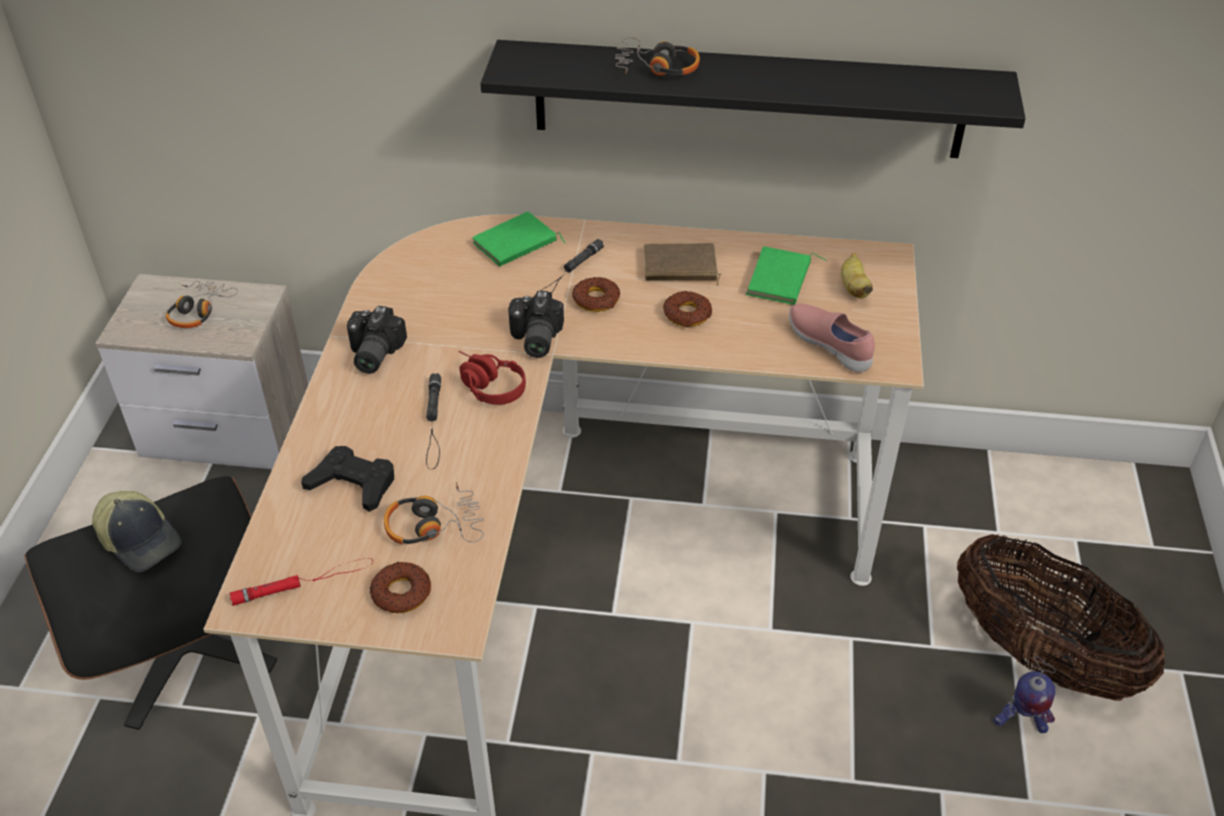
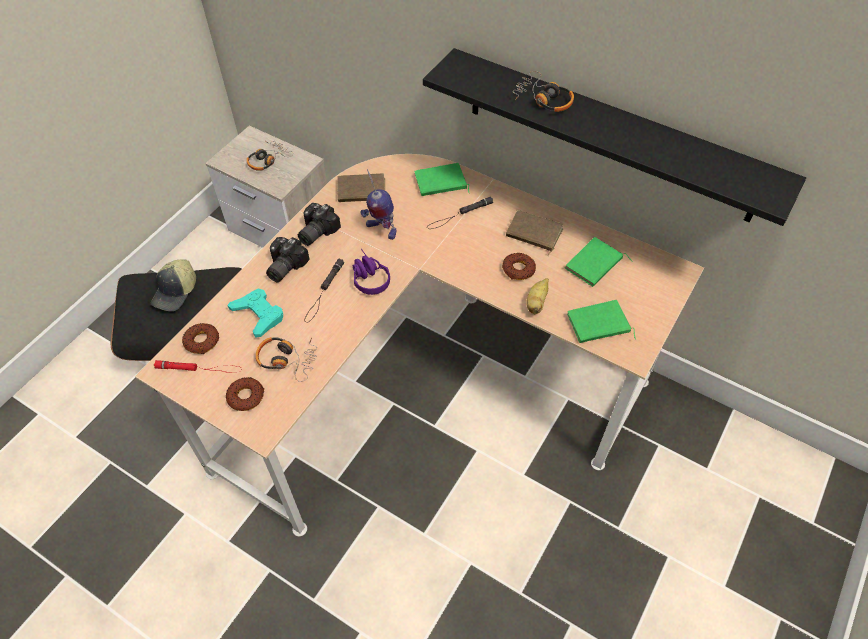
camera: 25 degrees right, 10 degrees up
cap [92,491,181,572] -> cap turned 45 degrees clockwise [151,259,196,311]
black game controller [301,446,394,512] -> turquoise game controller [227,289,283,338]
red headphones [459,351,526,405] -> purple headphones [353,249,390,295]
camera [508,291,564,358] -> camera moved to [266,237,310,282]
donut [572,277,620,312] -> donut moved to [182,323,219,354]
pink shoe [789,304,875,372] -> green book [567,300,636,343]
banana [841,253,873,299] -> banana moved to [526,278,549,314]
basket [957,534,1165,701] -> none
toy robot [993,656,1056,733] -> toy robot moved to [360,169,396,240]
none -> brown book [337,173,385,202]

